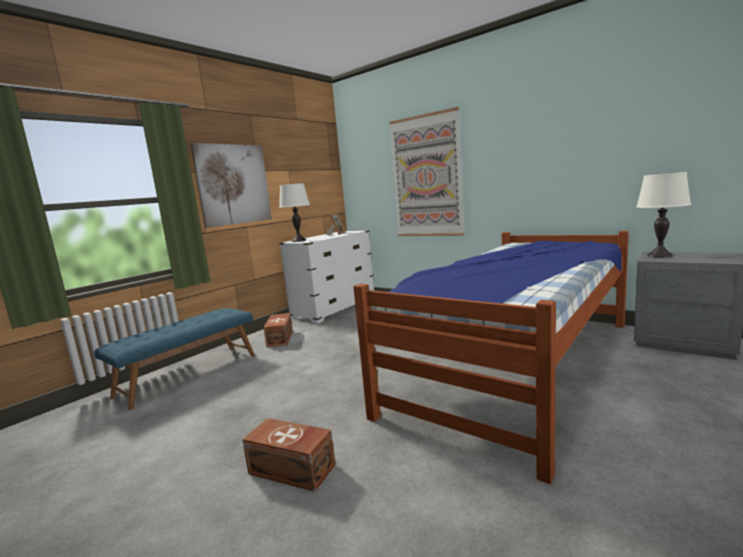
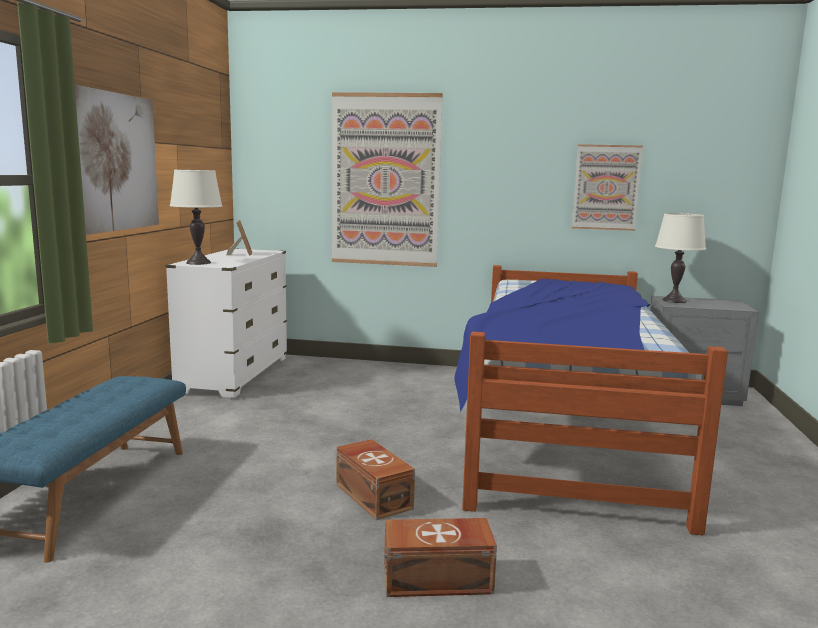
camera: 30 degrees left, 0 degrees up
brown storage box [263,313,293,347] -> brown storage box moved to [336,439,415,520]
none -> picture [572,144,643,231]

